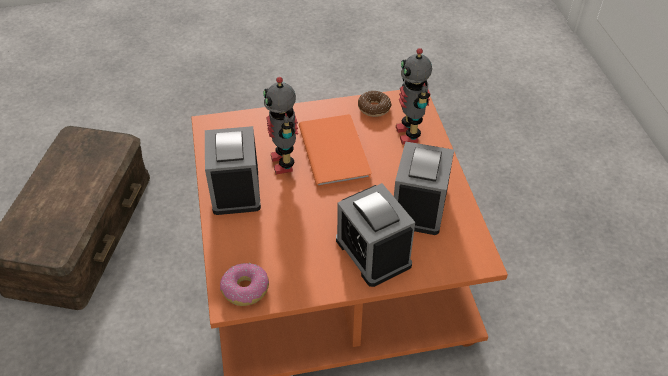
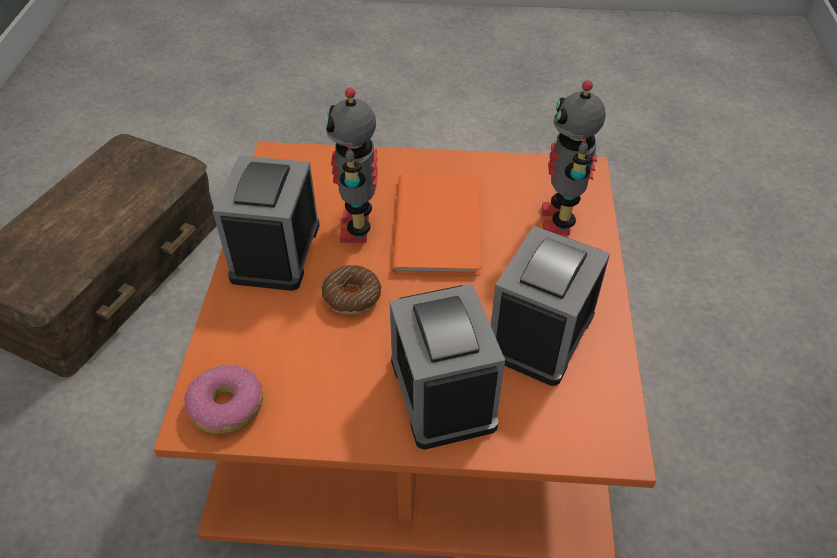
camera: 15 degrees right, 0 degrees up
donut [358,91,391,117] -> donut moved to [322,265,381,315]

